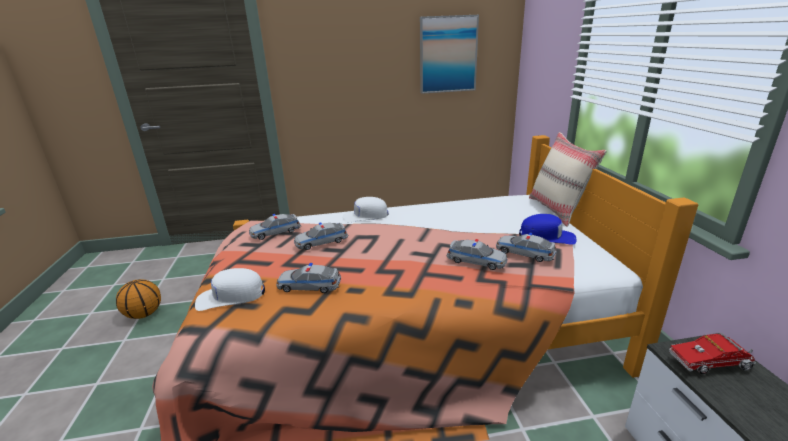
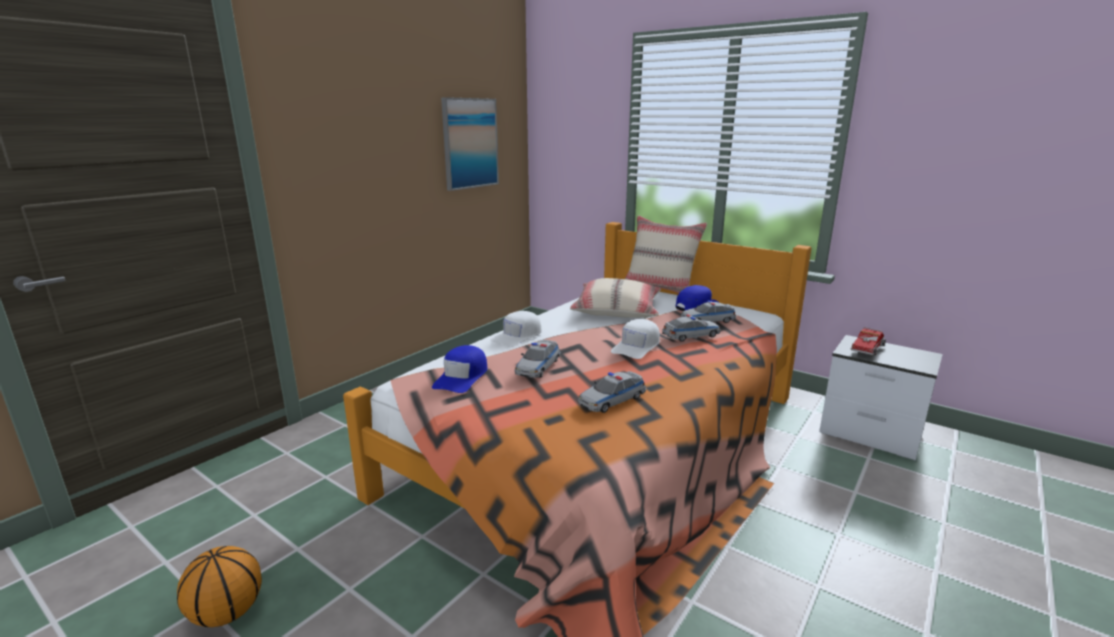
camera: 45 degrees left, 5 degrees down
white cap [195,268,265,311] -> white cap moved to [611,319,660,359]
toy car [249,214,301,240] -> blue cap [432,345,488,393]
none -> beige pillow [570,278,661,318]

